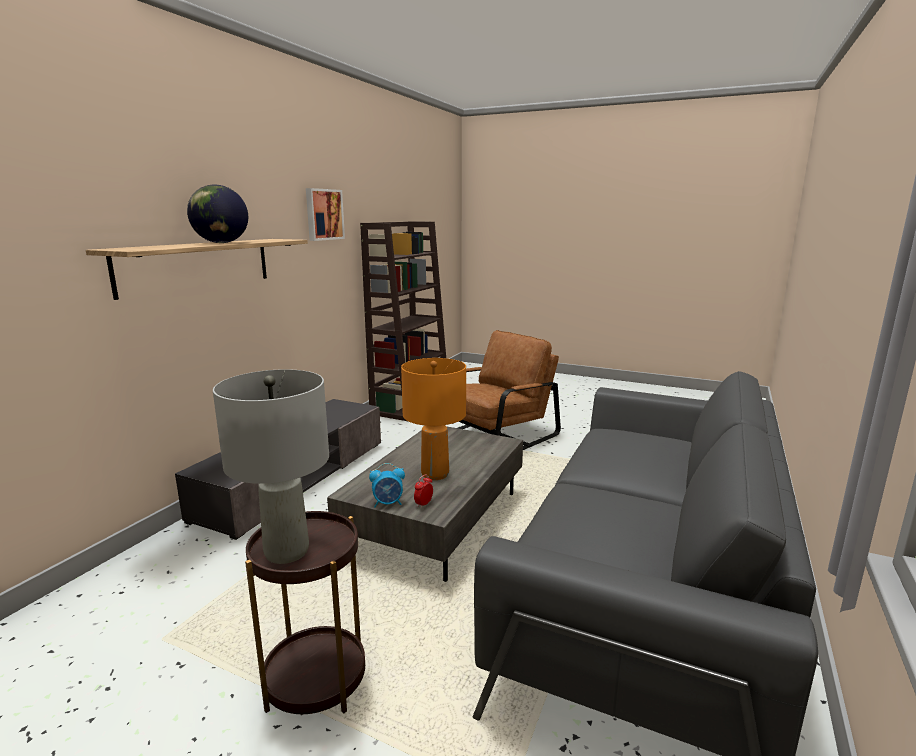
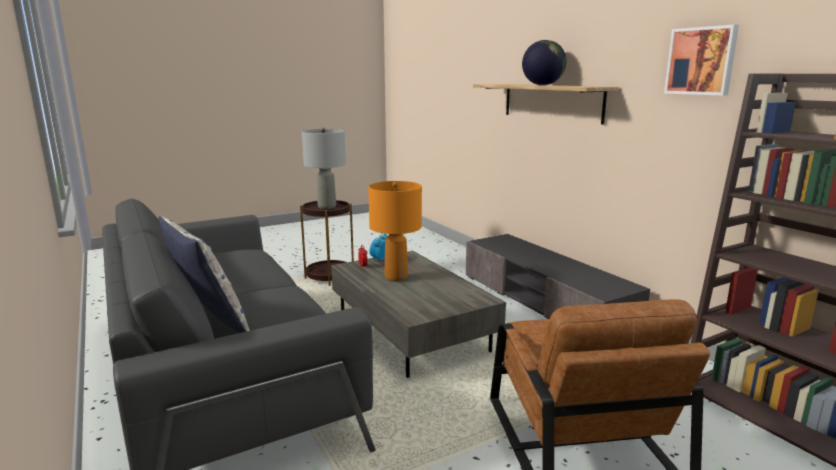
camera: 125 degrees right, 0 degrees up
none -> pillow [158,216,250,333]

